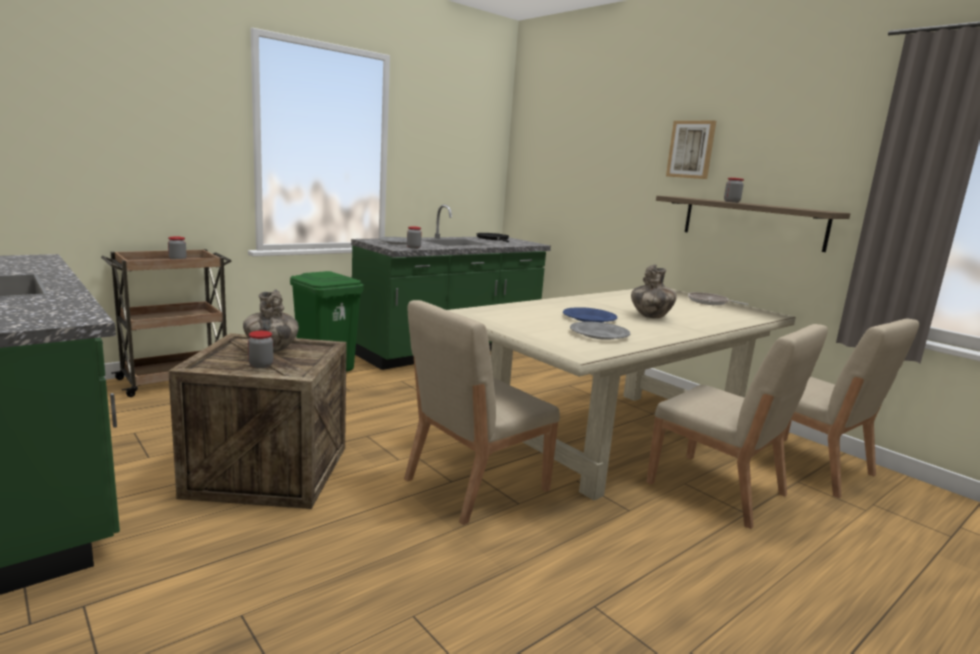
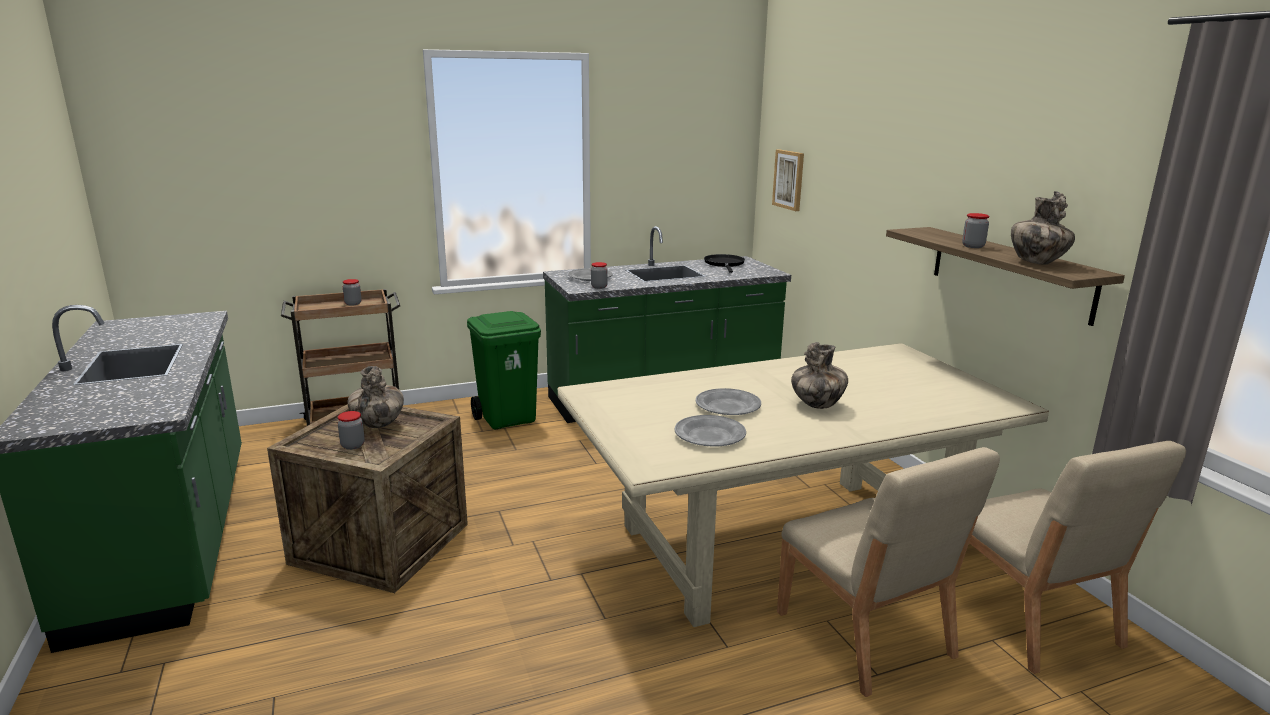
camera: 20 degrees right, 5 degrees up
beige chair [404,300,560,525] -> none
blue plate [563,307,617,322] -> grey plate [695,388,761,415]
picture [666,120,716,179] -> picture moved to [772,150,804,211]
frying pan [688,292,748,305] -> none
none -> vase [1011,191,1075,265]

